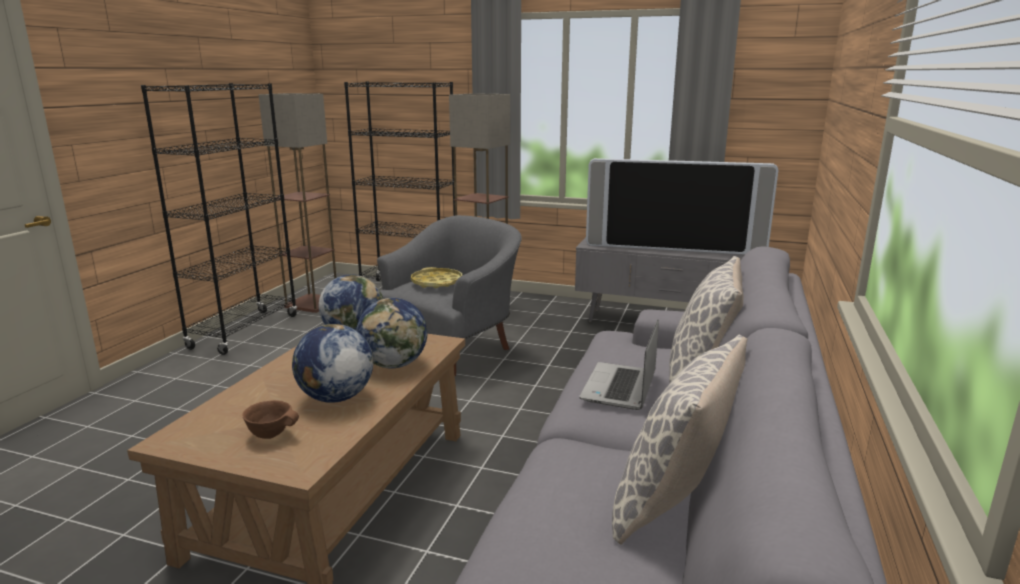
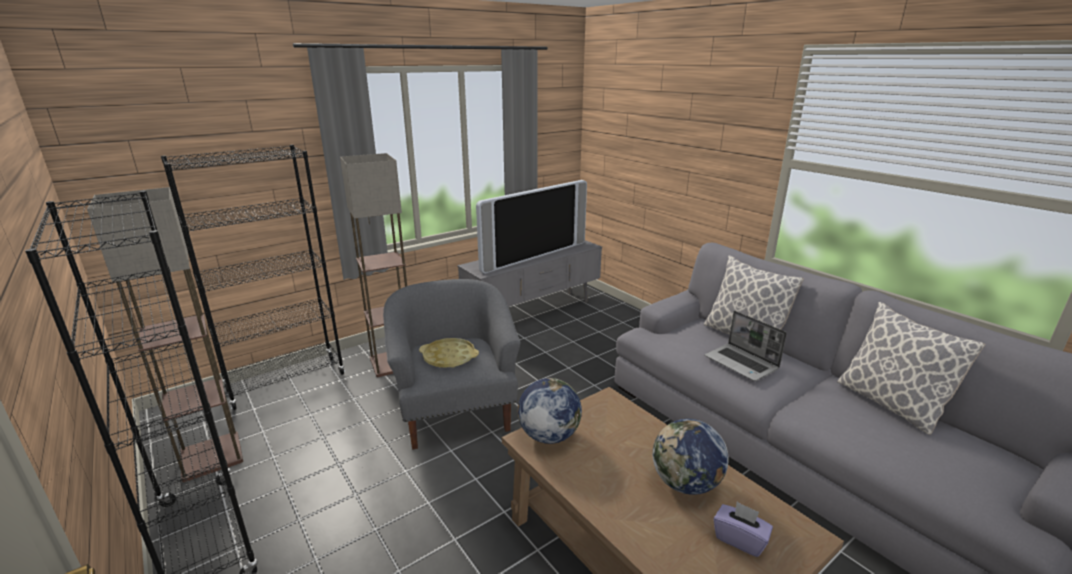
camera: 55 degrees left, 5 degrees up
brown bowl [242,400,299,439] -> purple tissue box [713,502,773,557]
globe [356,298,427,368] -> none

